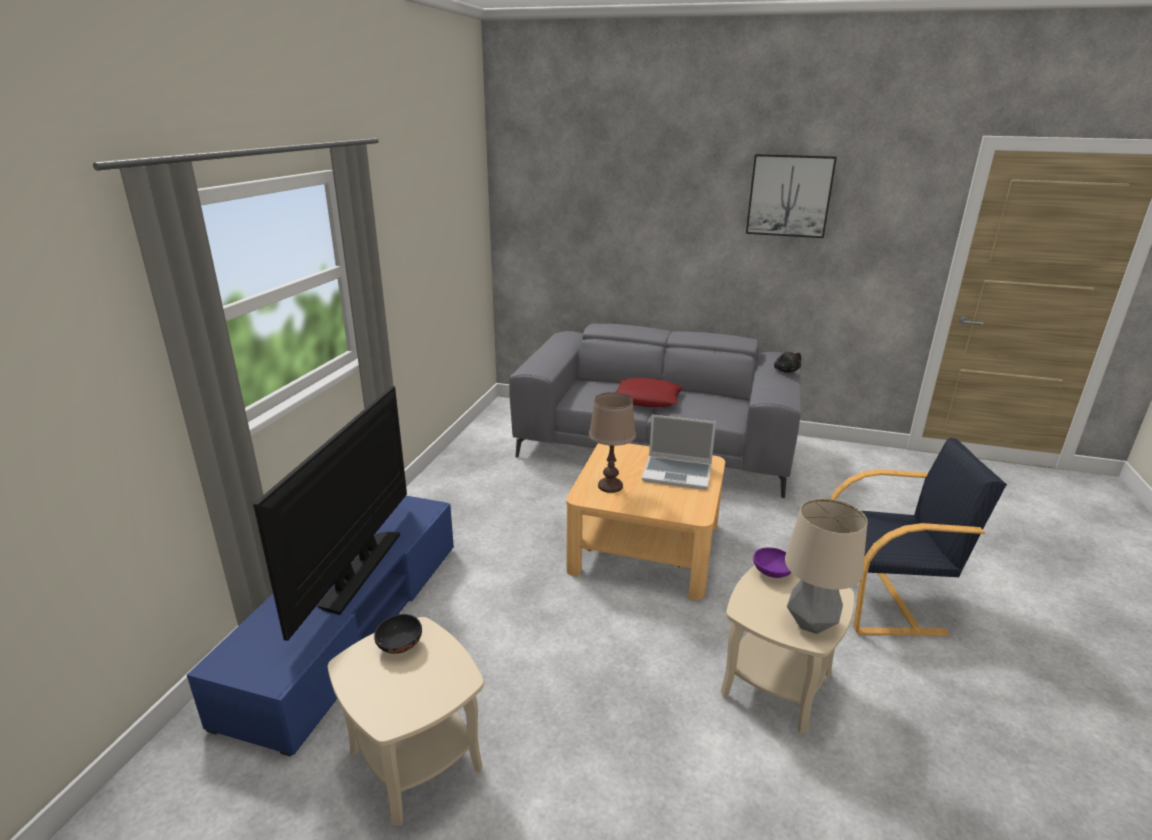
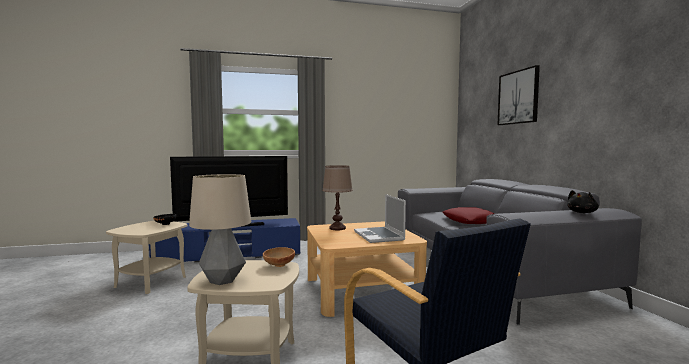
camera: 60 degrees right, 20 degrees down
picture [746,154,837,238] -> picture moved to [498,65,540,125]
purple bowl [753,547,792,578] -> brown bowl [263,247,295,267]

